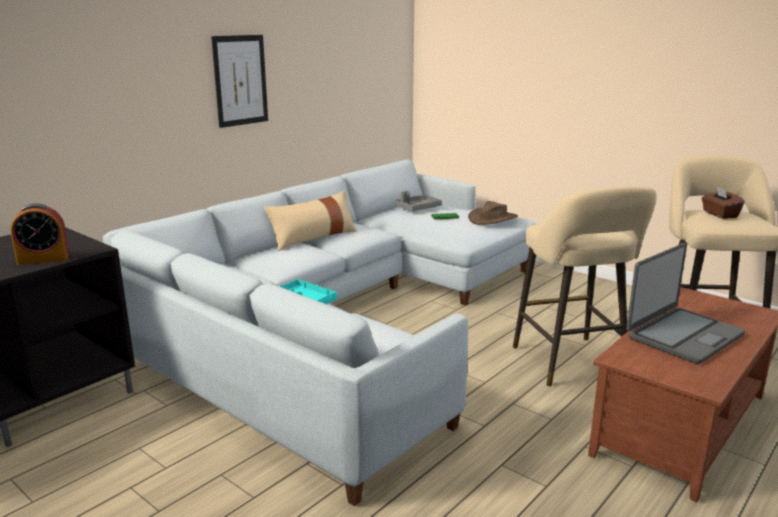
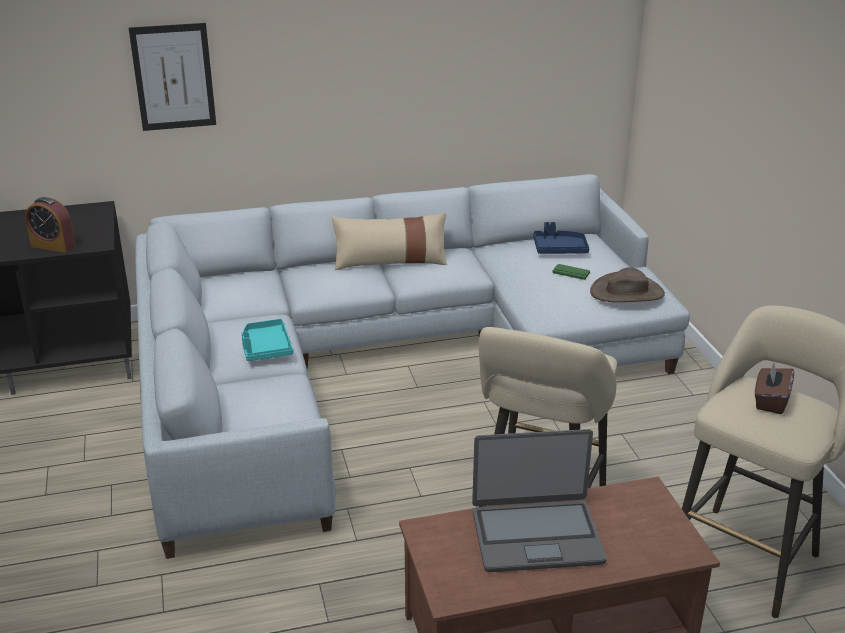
camera: 35 degrees right, 10 degrees up
picture [211,35,268,128] -> picture moved to [129,23,216,131]
grey tray [395,191,442,211] -> blue tray [533,222,589,254]

